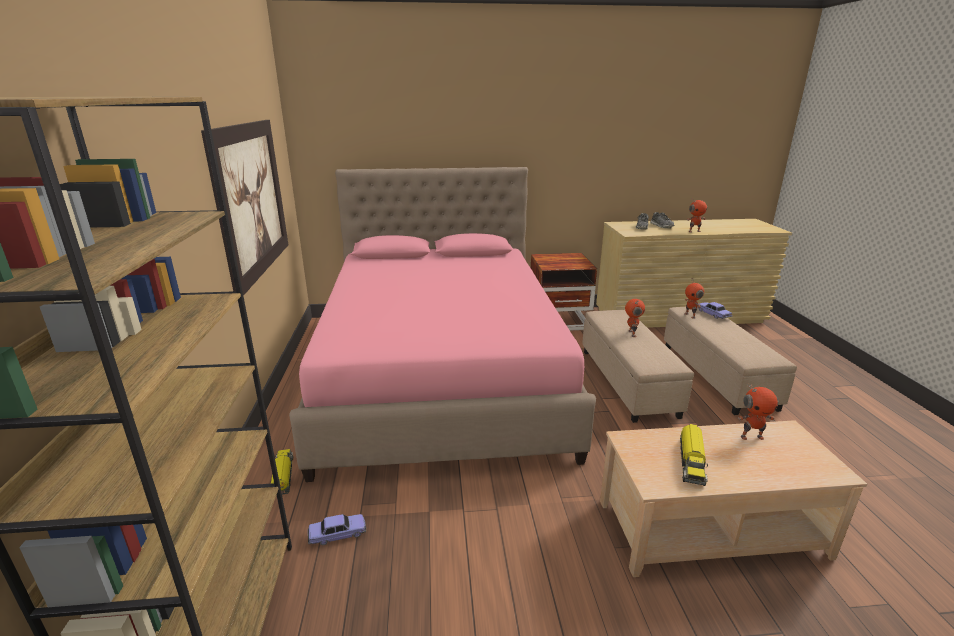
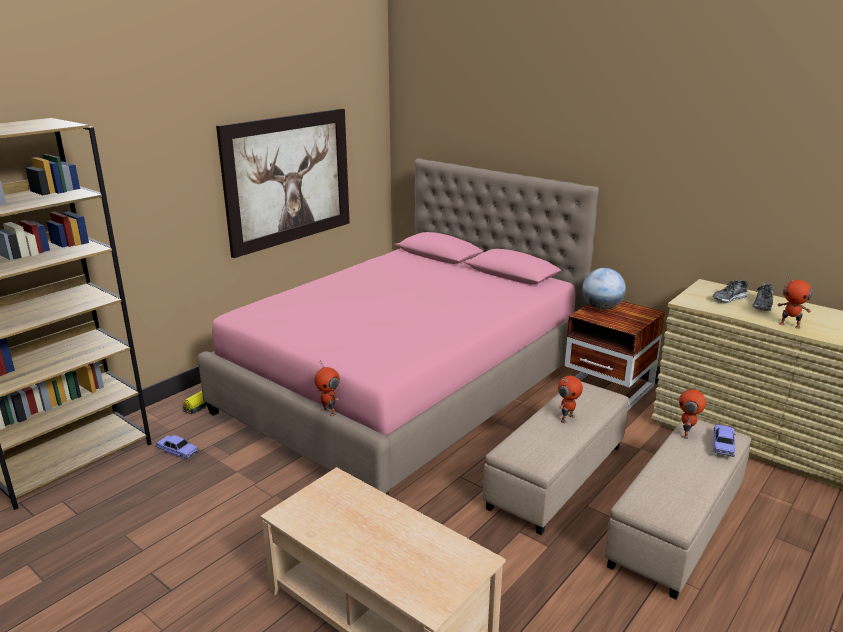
camera: 45 degrees right, 0 degrees up
toy truck [680,424,708,486] -> none
toy robot [738,383,778,440] -> toy robot moved to [314,362,340,416]
none -> globe [582,268,626,310]

